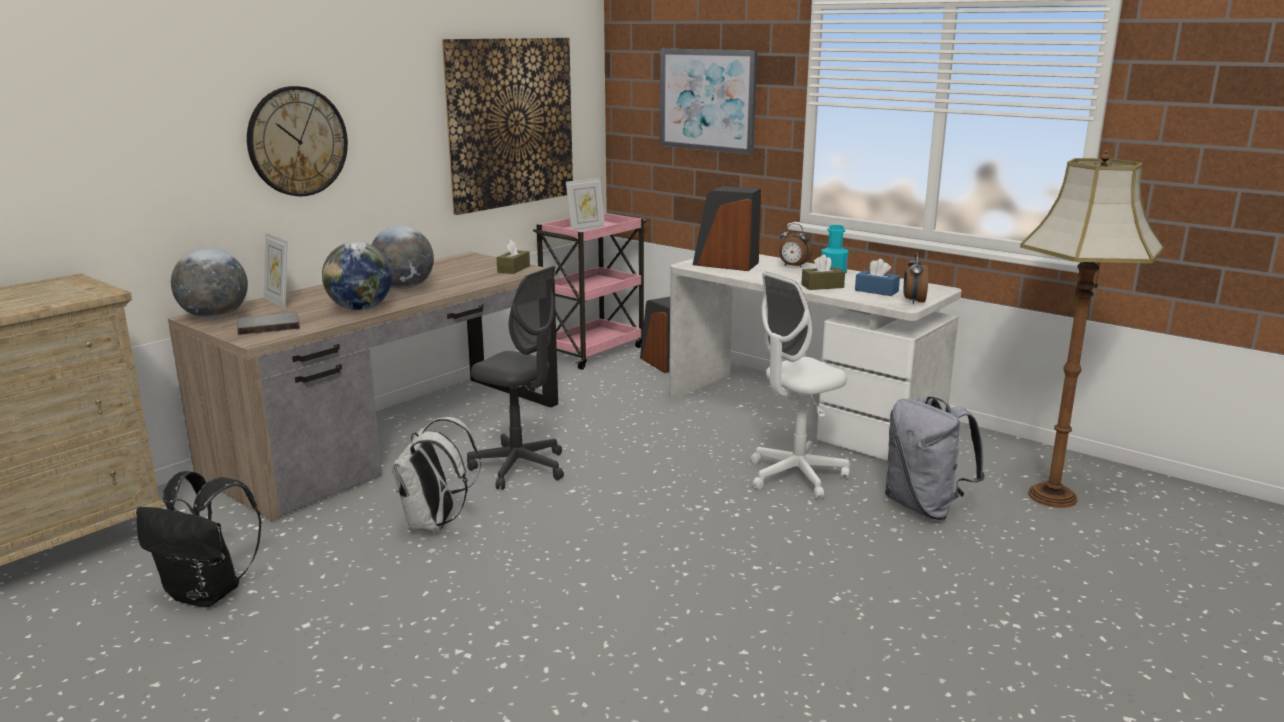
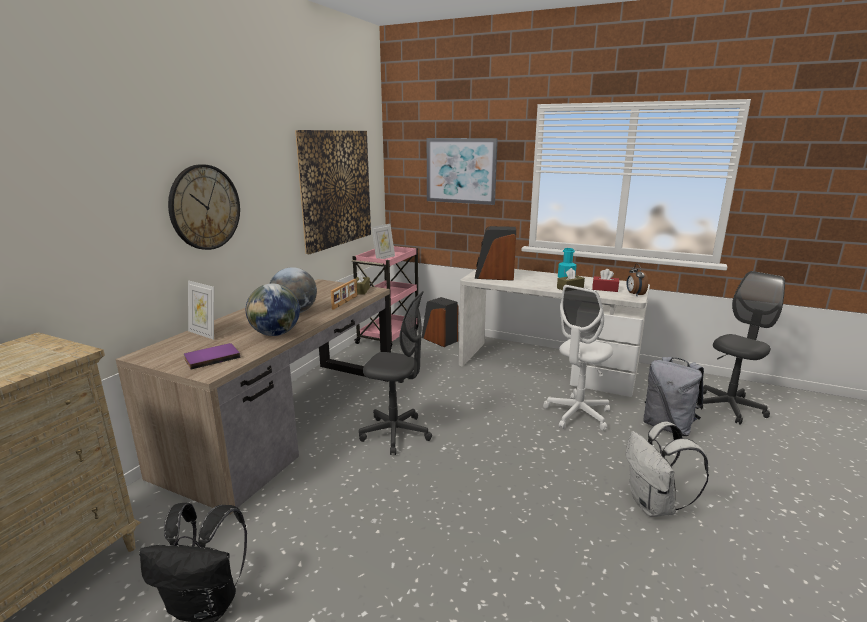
camera: 15 degrees left, 0 degrees up
globe [171,248,248,319] -> none
grey book [237,312,300,335] -> purple book [184,343,240,369]
white backpack [392,417,481,532] -> white backpack moved to [626,421,709,517]
alarm clock [779,223,813,268] -> none
blue tissue box [855,259,900,296] -> red tissue box [592,269,619,292]
floor lamp [1020,150,1164,508] -> grey office chair [697,271,785,425]
none -> picture frame [331,279,357,310]

